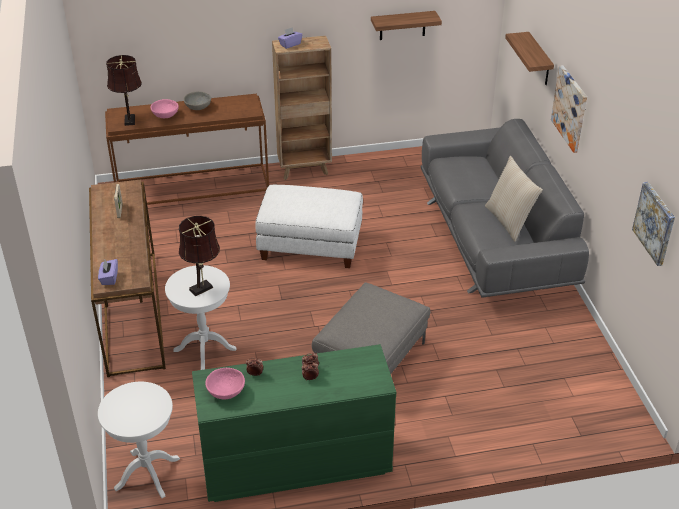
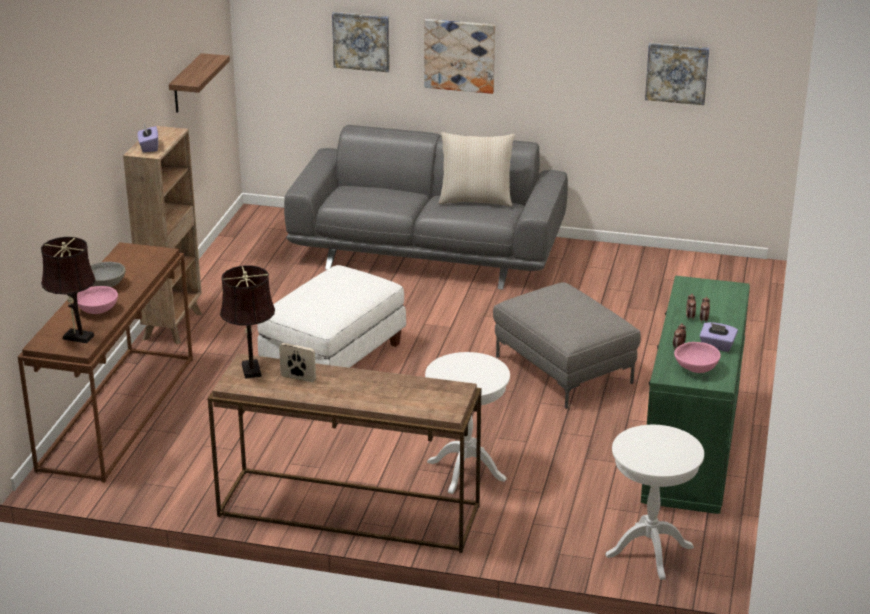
camera: 65 degrees left, 10 degrees down
purple tissue box [98,259,118,285] -> purple tissue box moved to [700,322,738,352]
brown table lamp [179,216,220,296] -> brown table lamp moved to [220,265,275,379]
shelf [505,32,554,85] -> picture [332,12,390,72]

